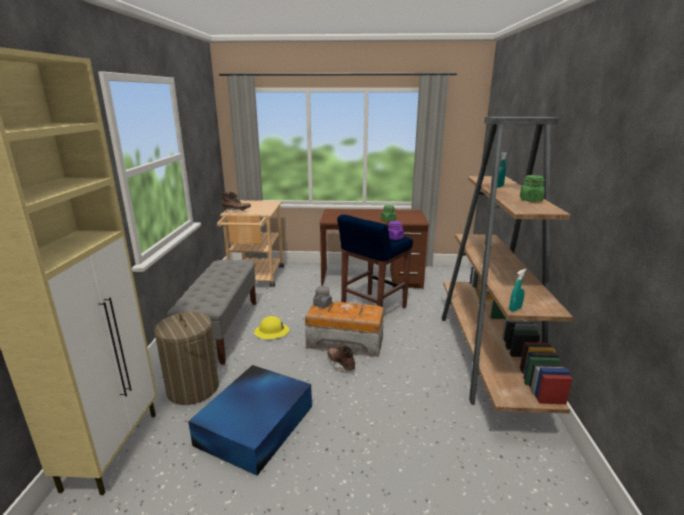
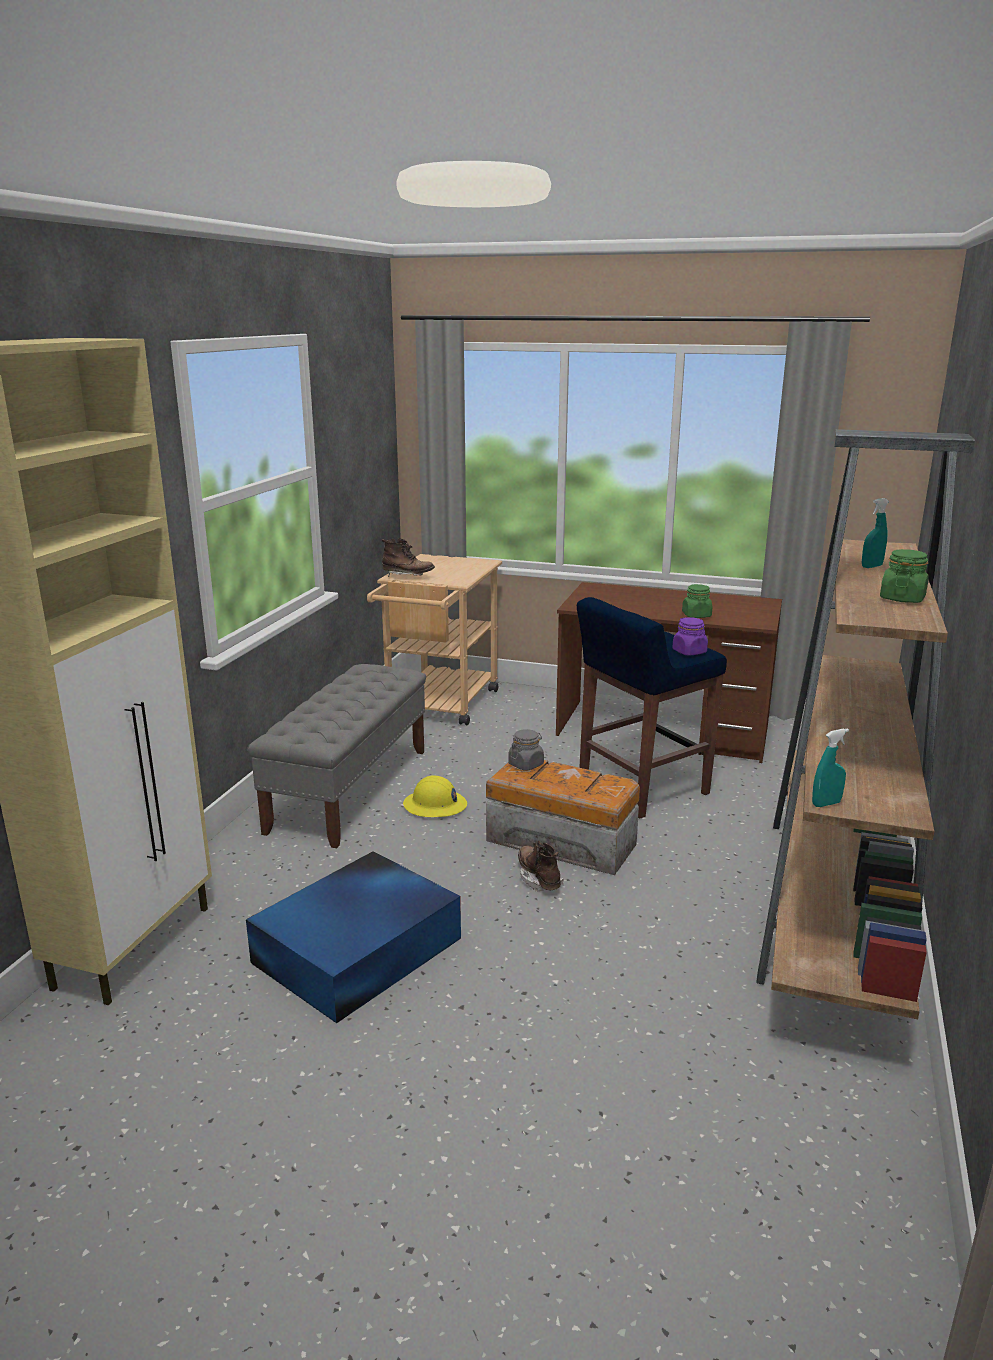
camera: 15 degrees right, 0 degrees up
laundry basket [154,312,219,405] -> none

